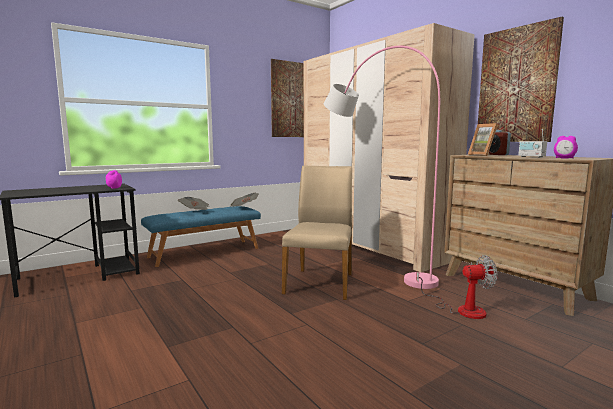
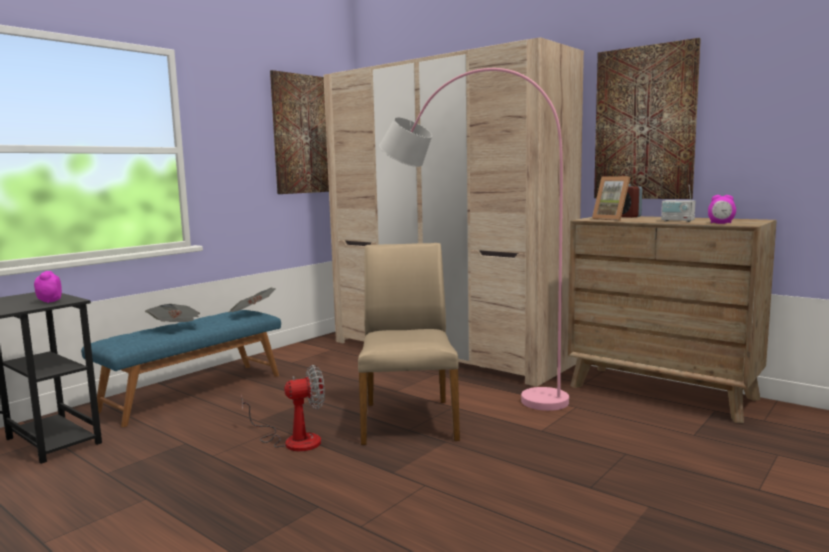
camera: 15 degrees left, 0 degrees up
fan [416,255,497,319] -> fan moved to [241,365,325,451]

